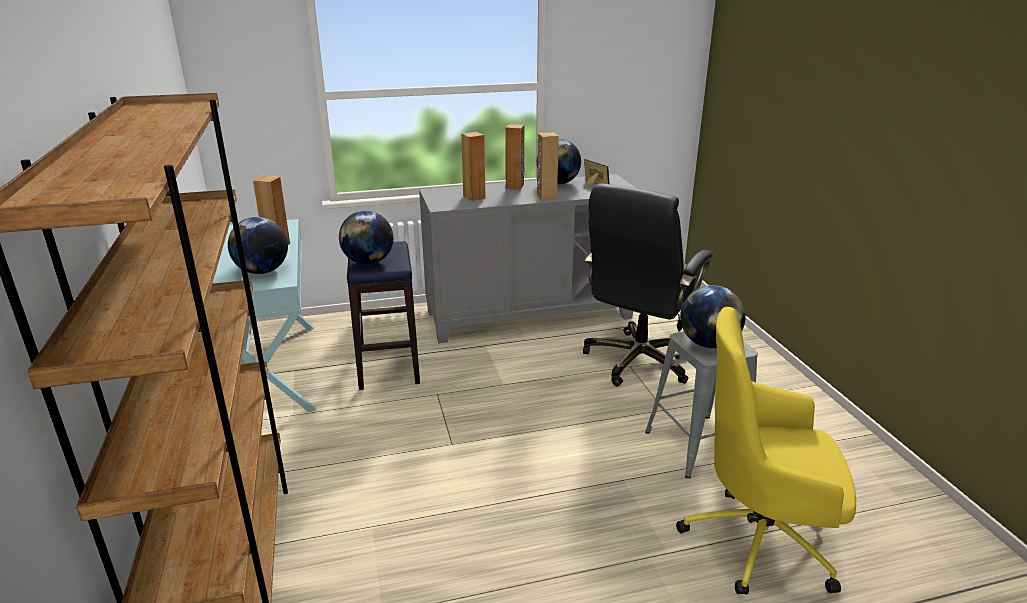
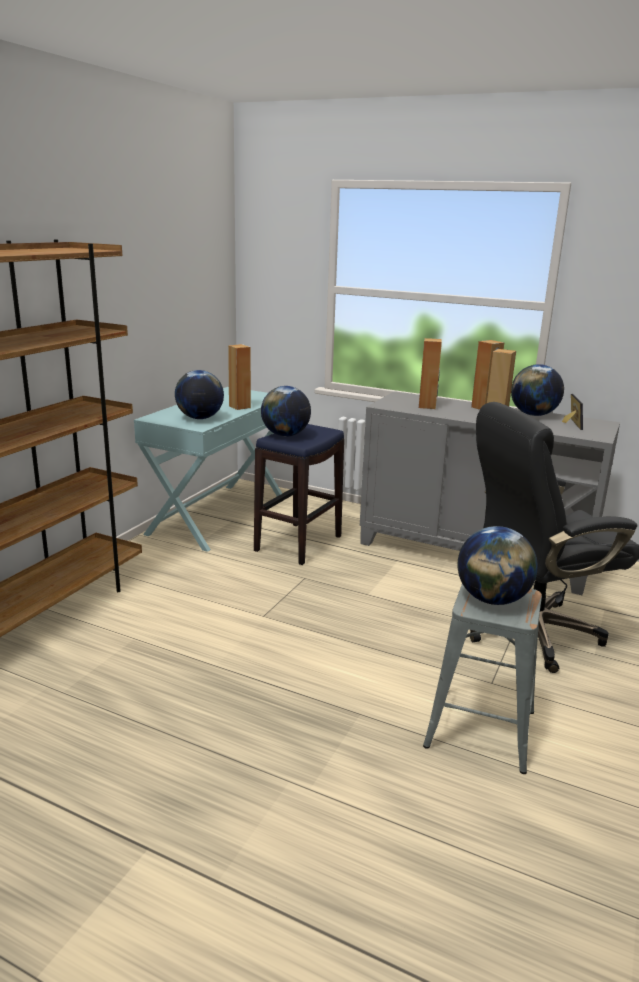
camera: 40 degrees right, 5 degrees down
yellow office chair [676,307,856,594] -> none

